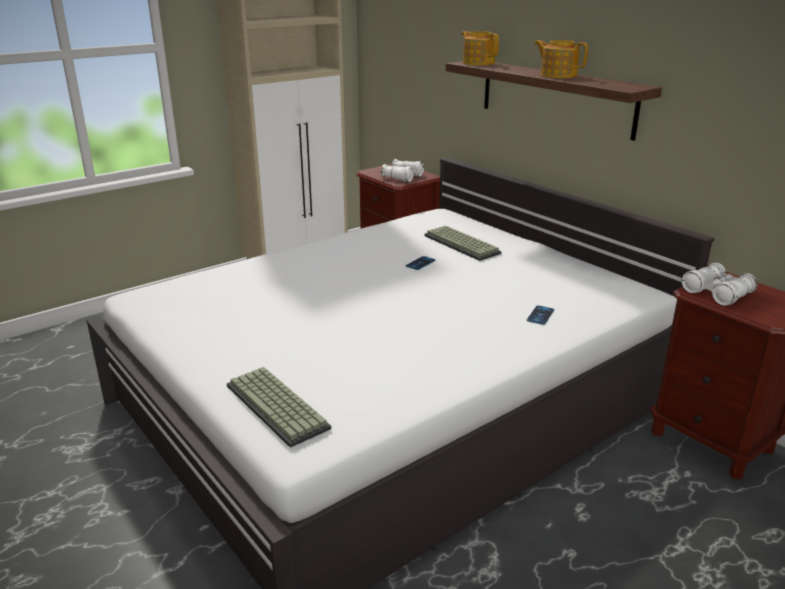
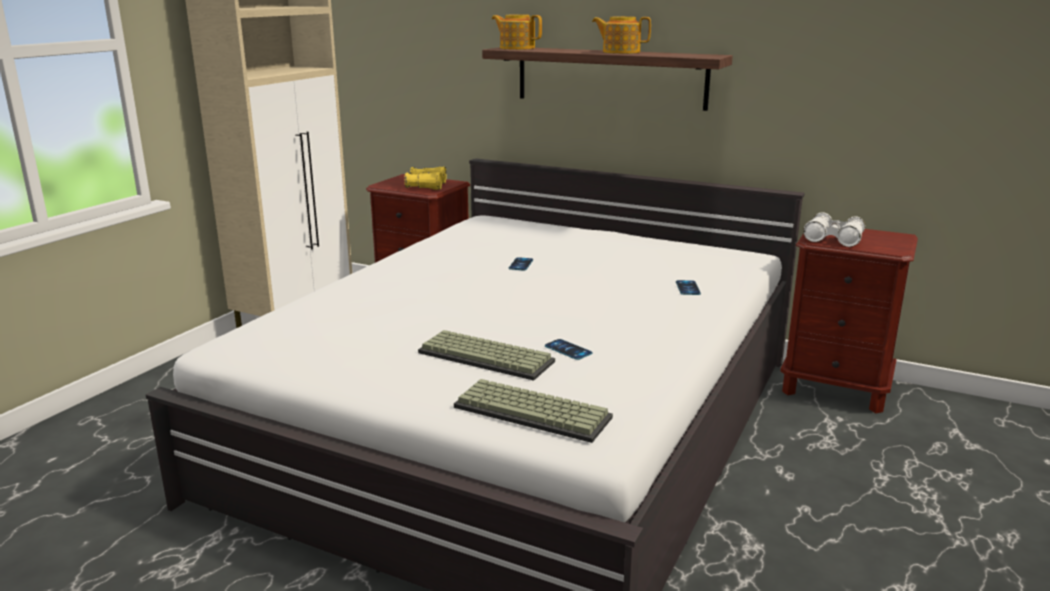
camera: 25 degrees left, 5 degrees down
white binoculars [381,159,424,182] -> yellow binoculars [404,167,447,190]
keyboard [424,226,502,261] -> keyboard moved to [418,330,555,381]
none -> phone [545,339,592,360]

